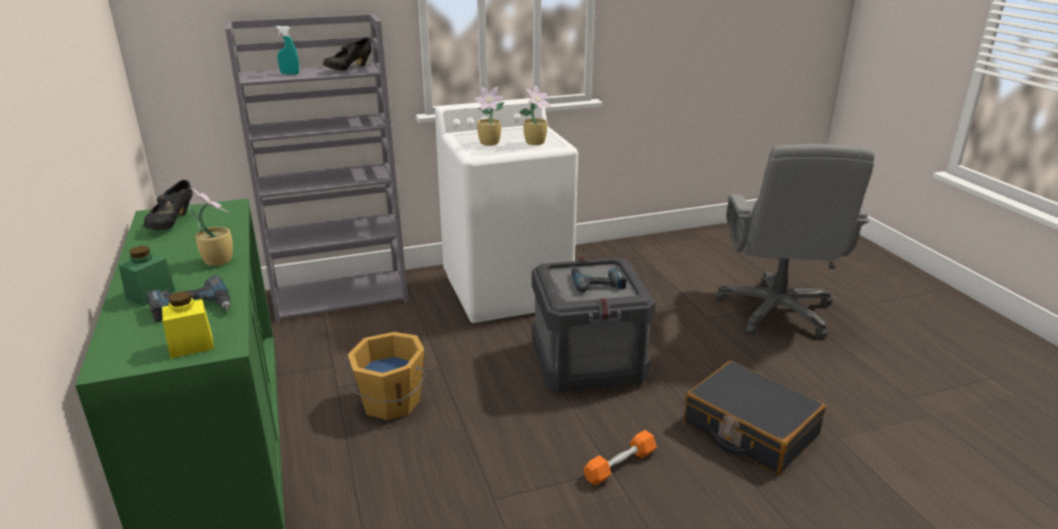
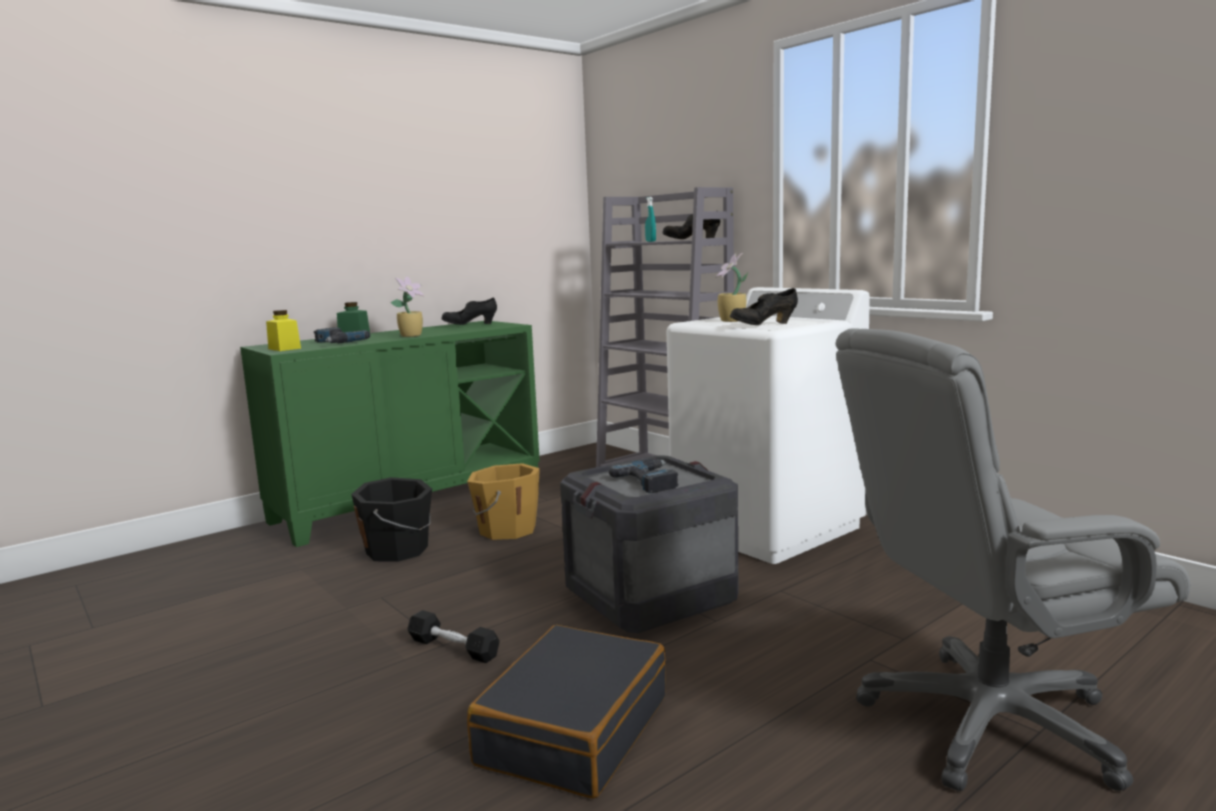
camera: 70 degrees right, 15 degrees down
potted plant [520,85,550,145] -> black shoe [730,288,798,325]
orange dumbbell [584,430,657,485] -> black dumbbell [408,610,500,663]
none -> black bucket [351,477,432,562]

